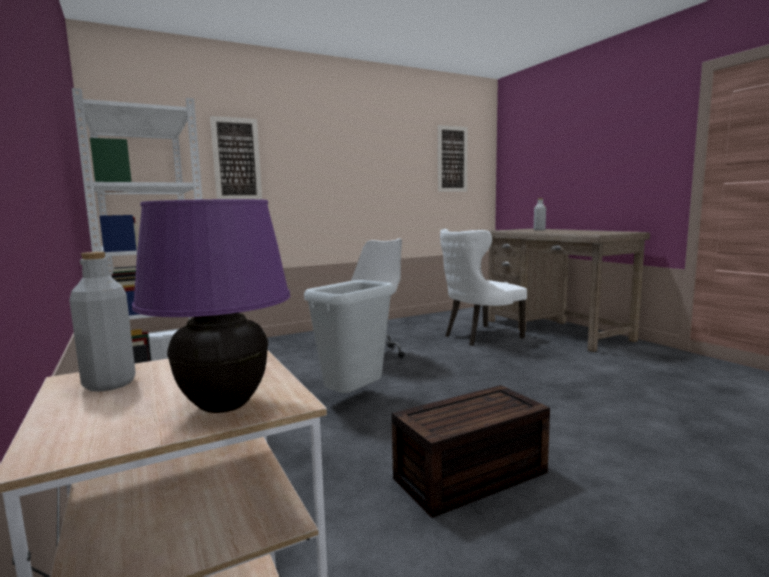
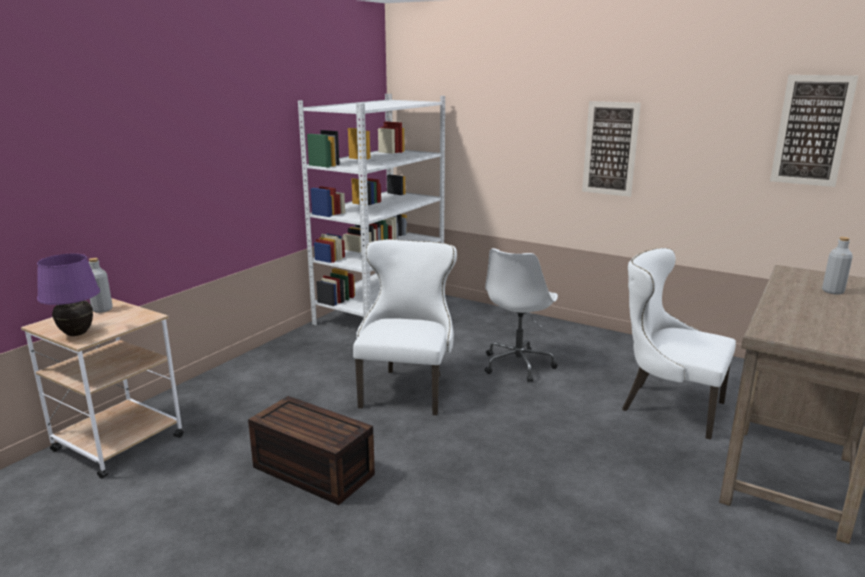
camera: 60 degrees right, 10 degrees up
picture [210,116,262,200] -> picture moved to [582,101,641,197]
grey trash can [304,280,394,393] -> white chair [353,239,457,415]

